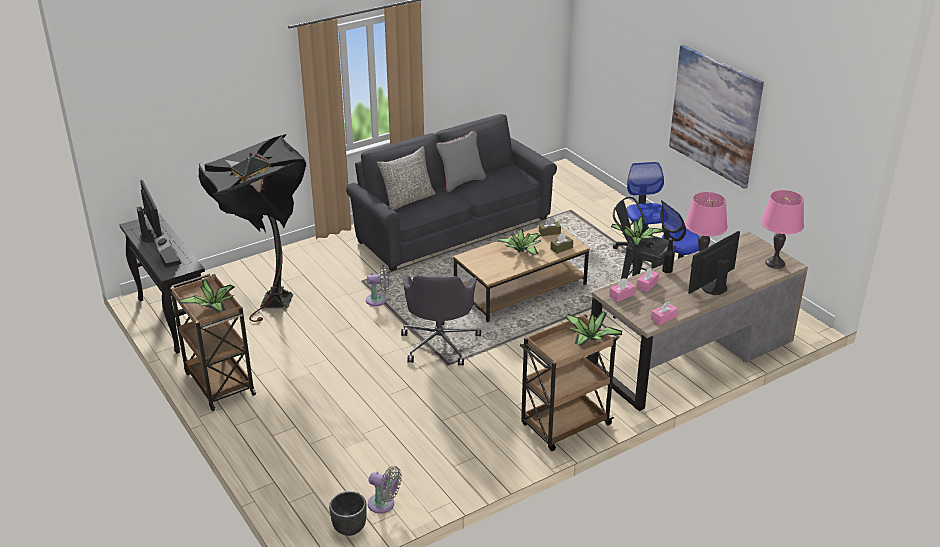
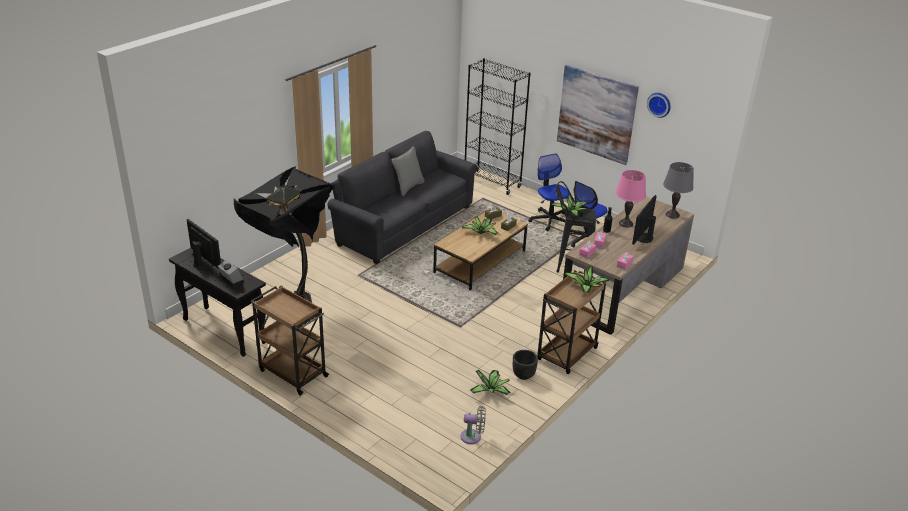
camera: 20 degrees left, 0 degrees up
potted plant [179,279,234,312] -> potted plant moved to [470,370,511,395]
black planter [329,491,367,536] -> black planter moved to [513,350,538,380]
grey fan [366,265,389,306] -> none
grey pillow [377,146,436,210] -> none
grey office chair [401,275,481,366] -> none
pink table lamp [761,190,804,269] -> grey table lamp [663,162,694,219]
none -> black bookcase [465,58,531,195]
none -> wall clock [647,93,671,118]

